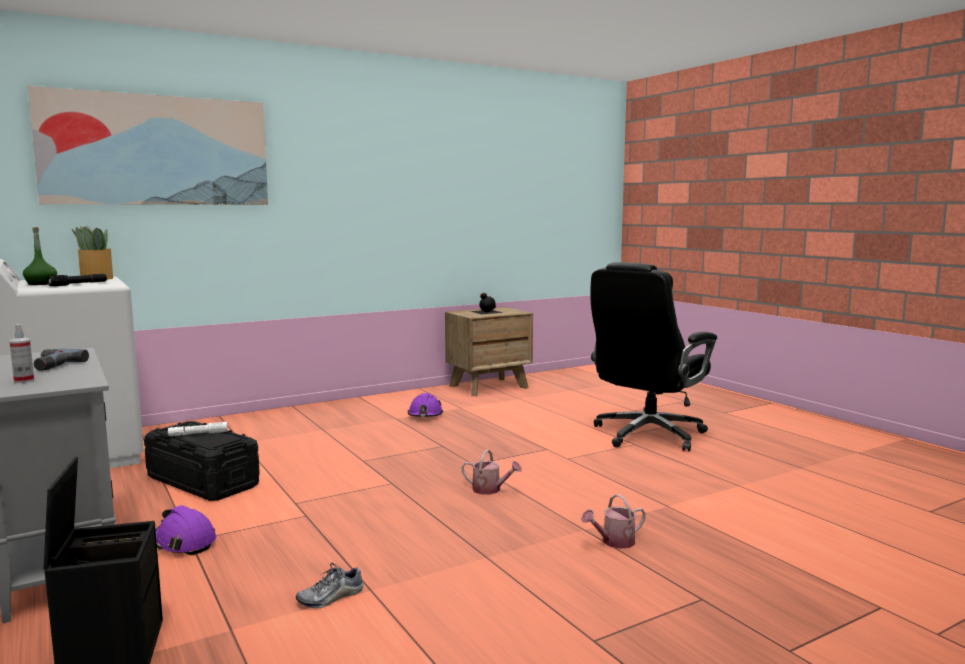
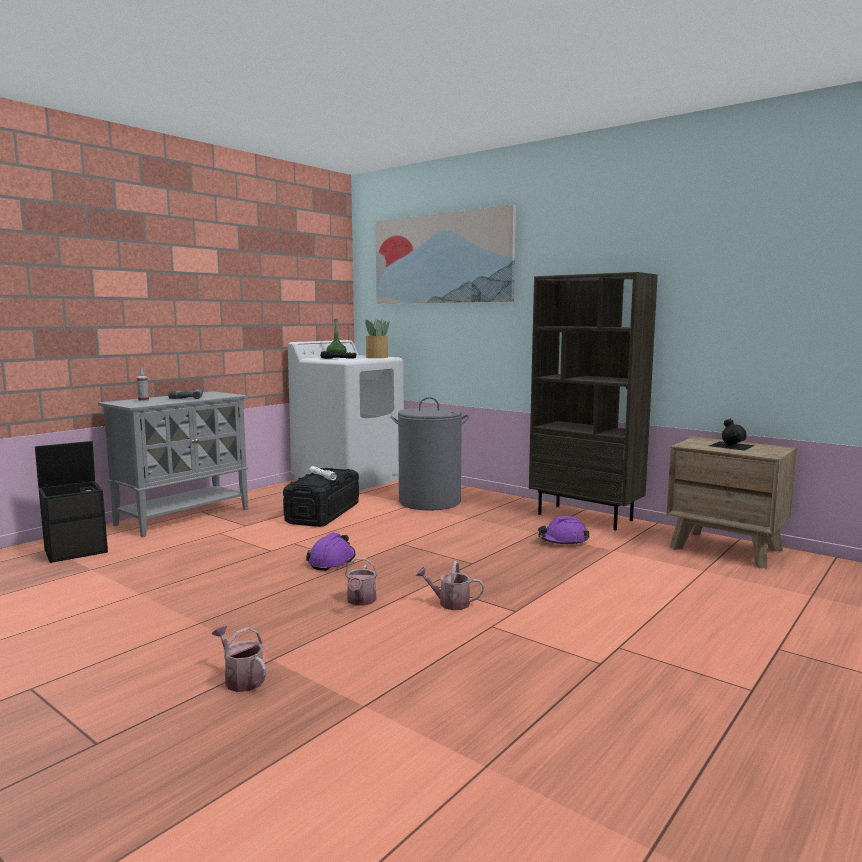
camera: 70 degrees right, 0 degrees up
purple hard hat [156,505,216,555] -> purple hard hat moved to [306,533,355,571]
shoe [296,563,363,609] -> none
black office chair [590,262,717,452] -> none
none -> grey laundry basket [390,397,469,510]
none -> watering can [415,560,484,610]
none -> brown bookcase [529,272,658,531]

